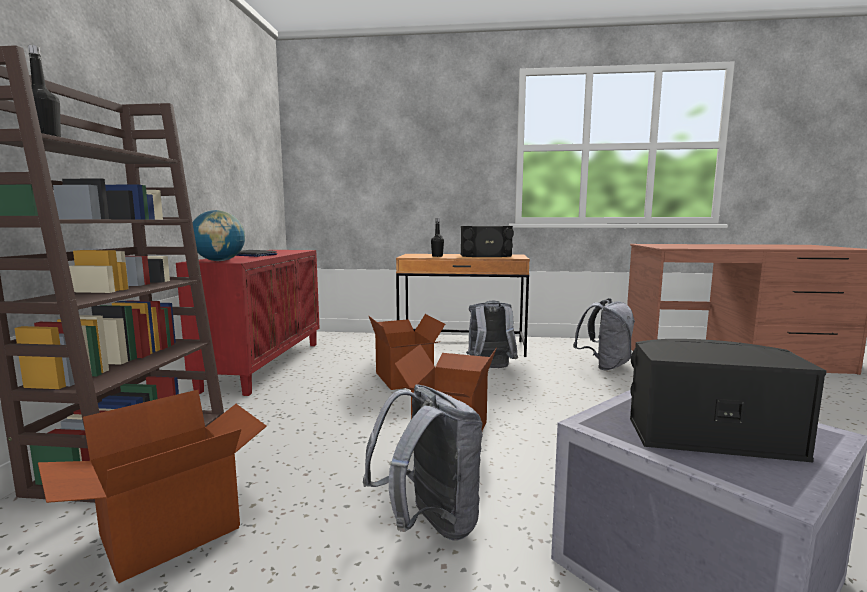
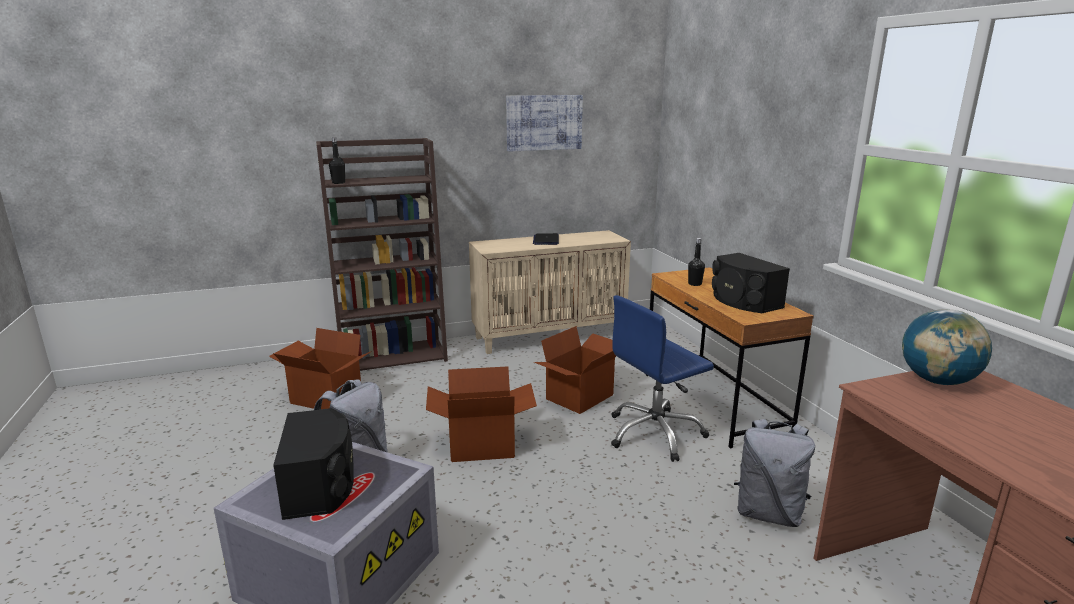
camera: 65 degrees right, 10 degrees up
red cabinet [176,250,320,396] -> beige cabinet [469,230,631,354]
globe [192,210,245,261] -> globe moved to [902,309,992,385]
grey backpack [466,301,518,368] -> blue office chair [611,295,714,462]
none -> picture [506,95,583,151]

